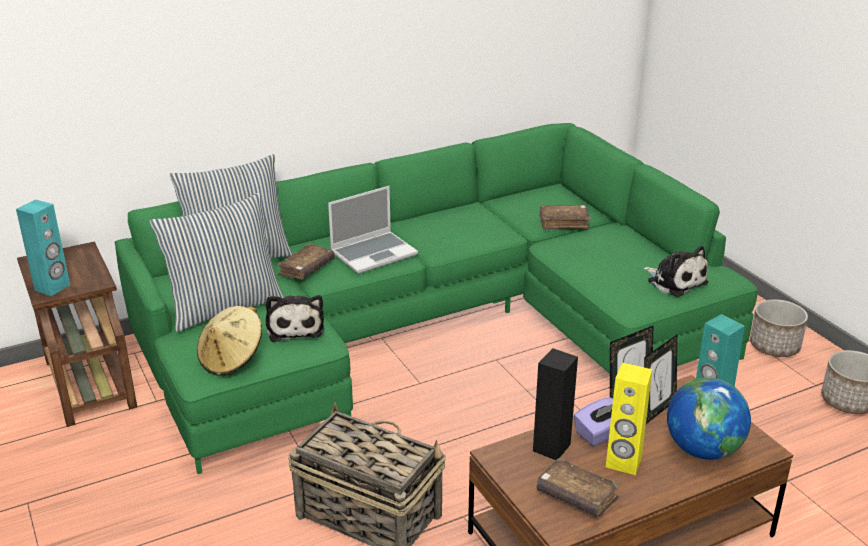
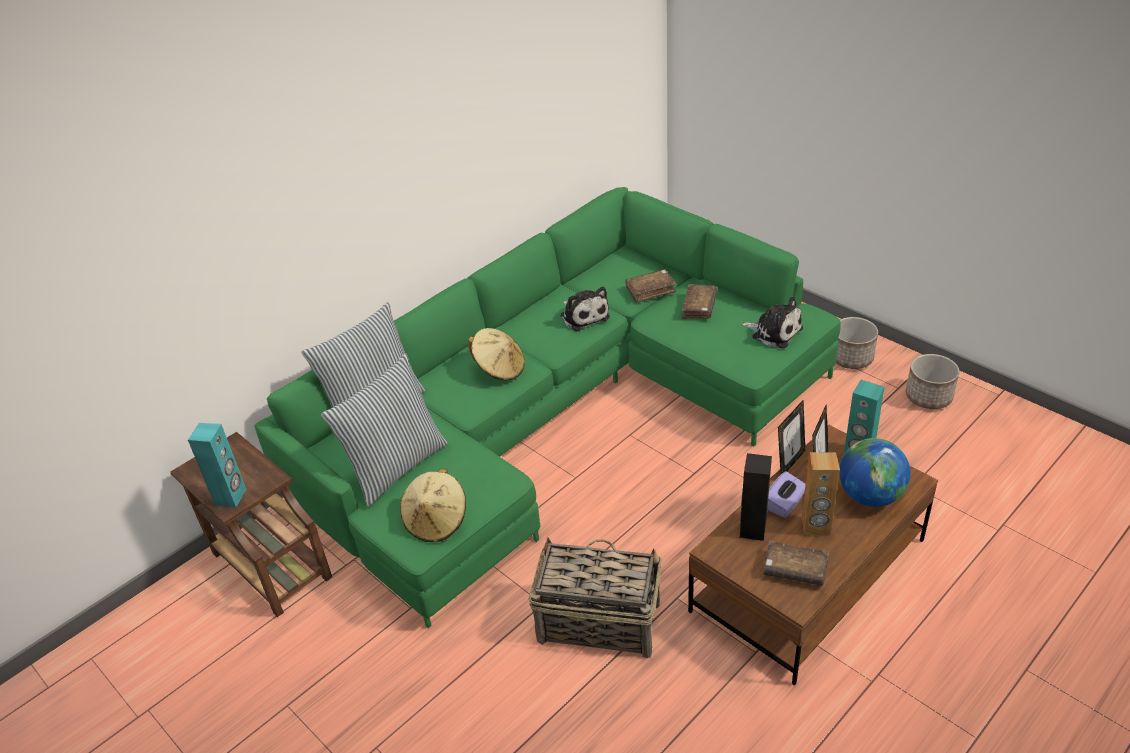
camera: 15 degrees left, 10 degrees up
plush toy [266,295,324,342] -> plush toy moved to [560,287,610,331]
brown book [276,243,335,280] -> brown book moved to [681,284,718,319]
laptop [328,186,418,274] -> beige hat [468,328,525,380]
yellow speaker [606,363,652,475] -> brown speaker [802,452,840,536]

